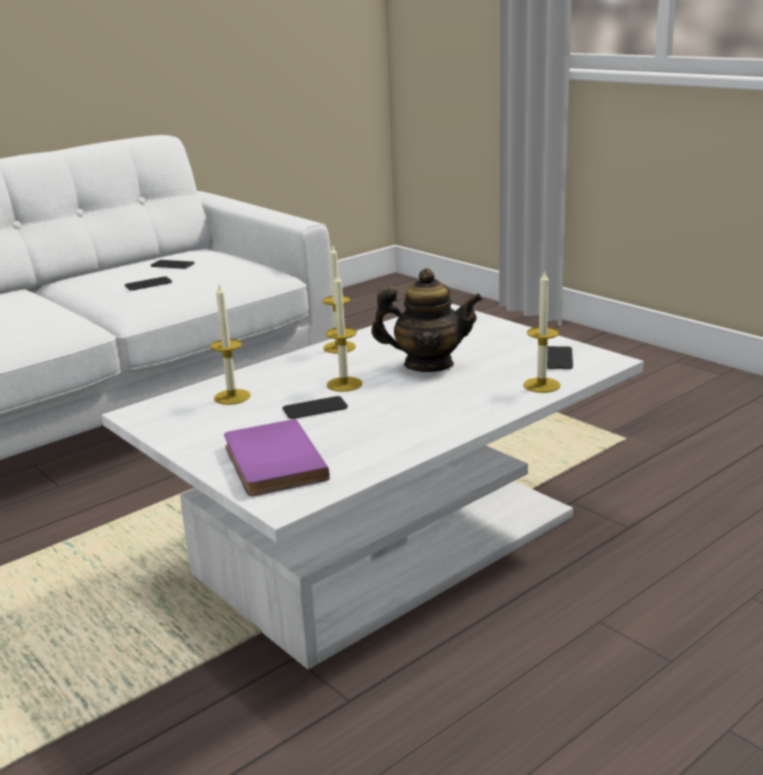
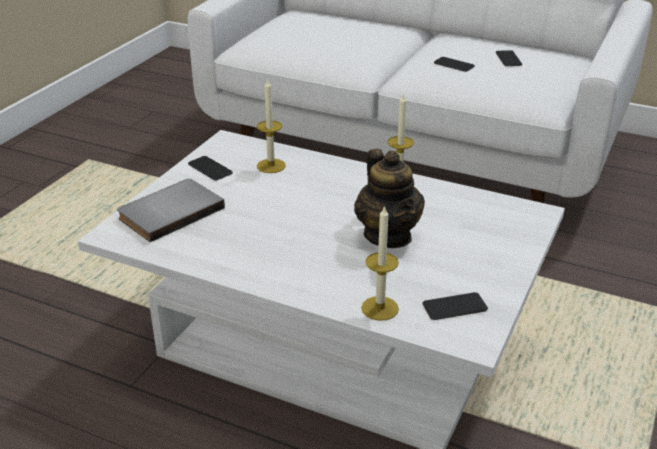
camera: 65 degrees right, 10 degrees up
purple book [224,419,330,496] -> grey book [117,179,225,242]
phone [283,396,348,419] -> phone moved to [188,156,233,181]
candle [326,273,362,392] -> none

